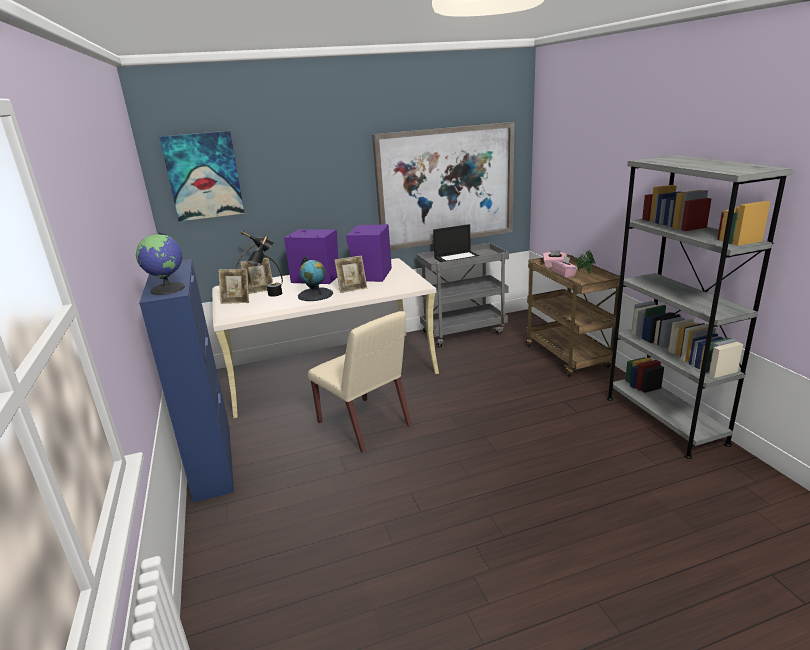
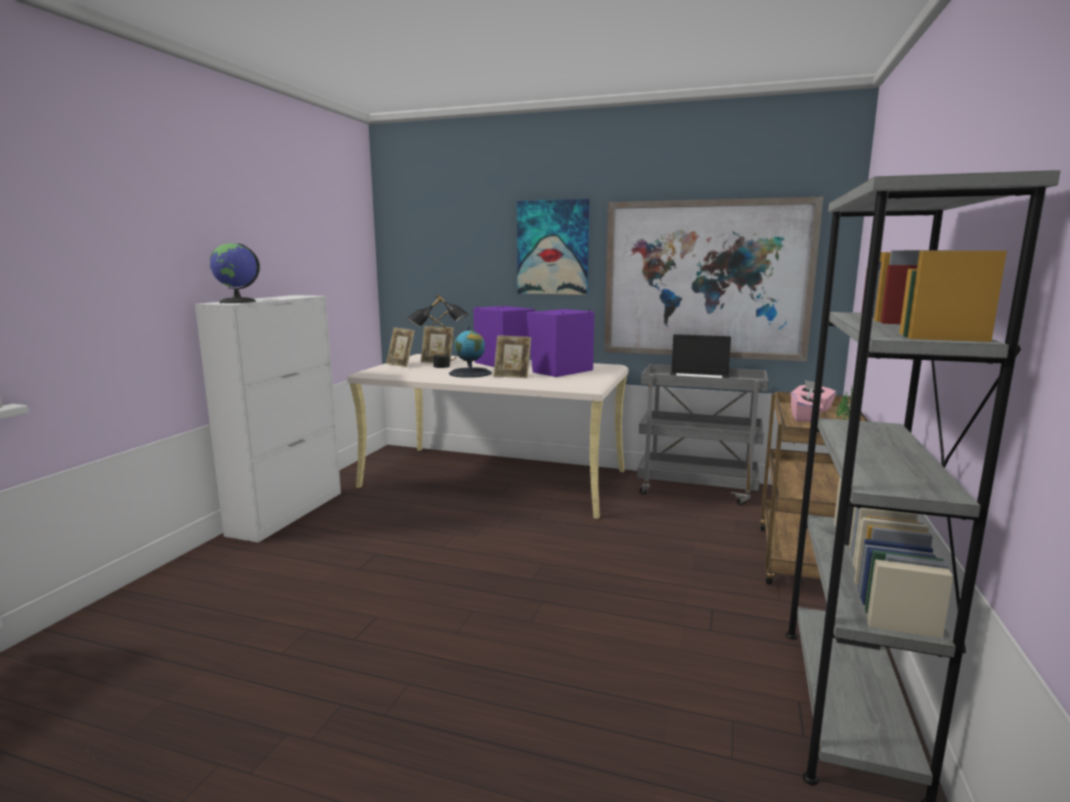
camera: 35 degrees right, 10 degrees down
blue cabinet [139,259,234,503] -> white cabinet [195,295,341,543]
picture [160,131,245,221] -> picture moved to [517,199,590,295]
beige chair [308,311,412,453] -> none

